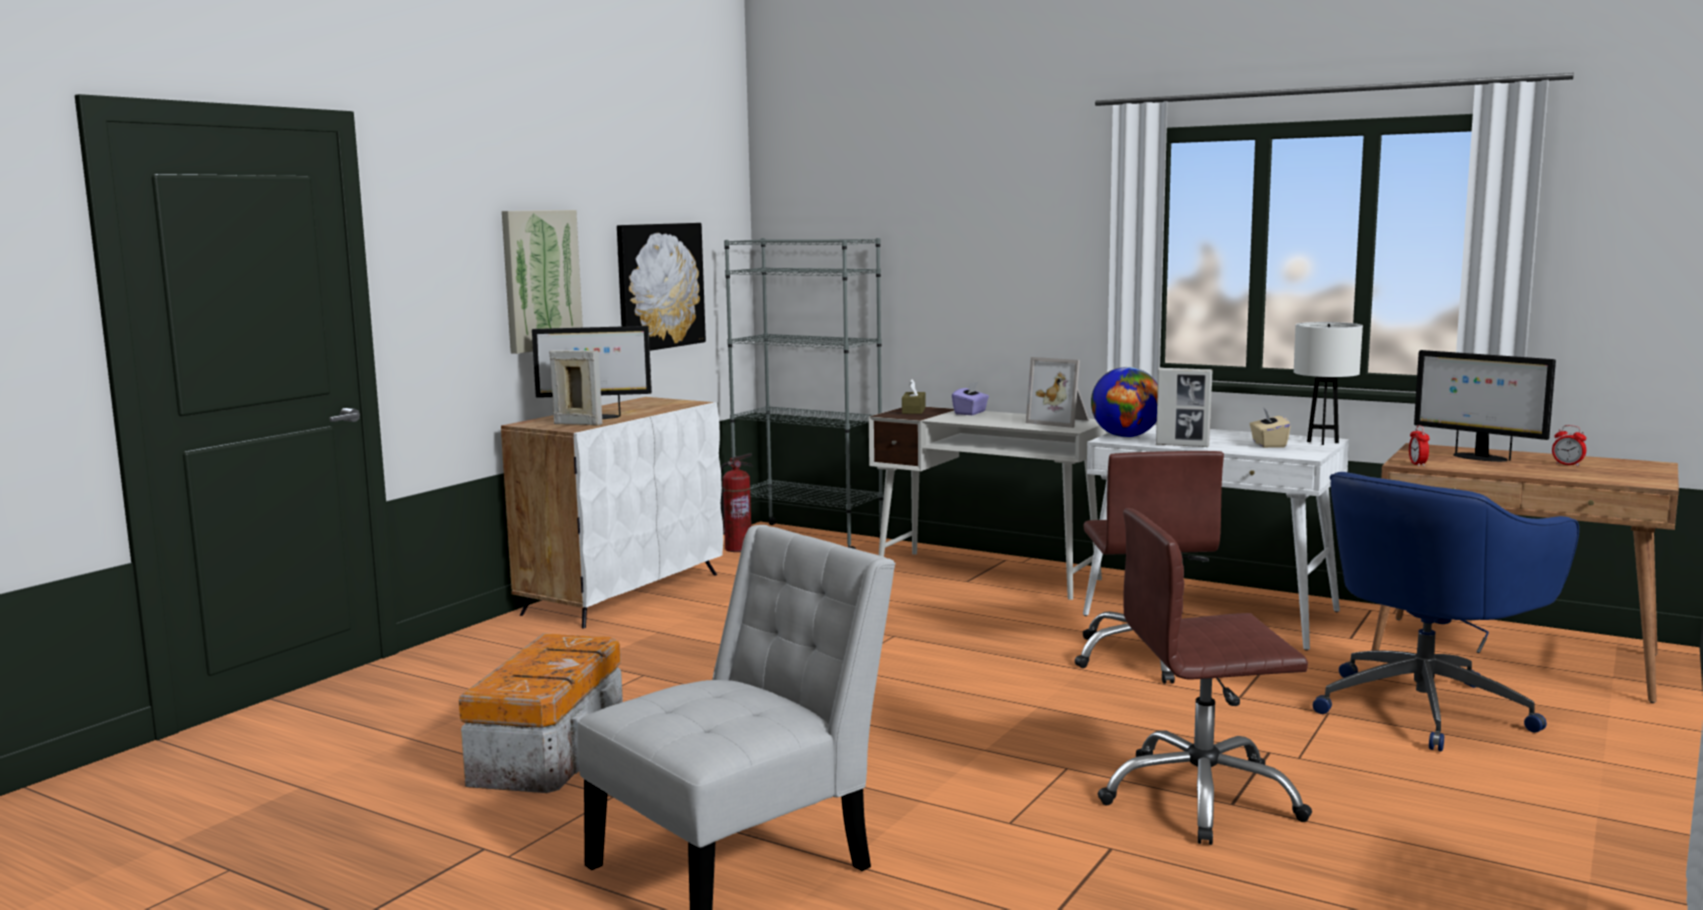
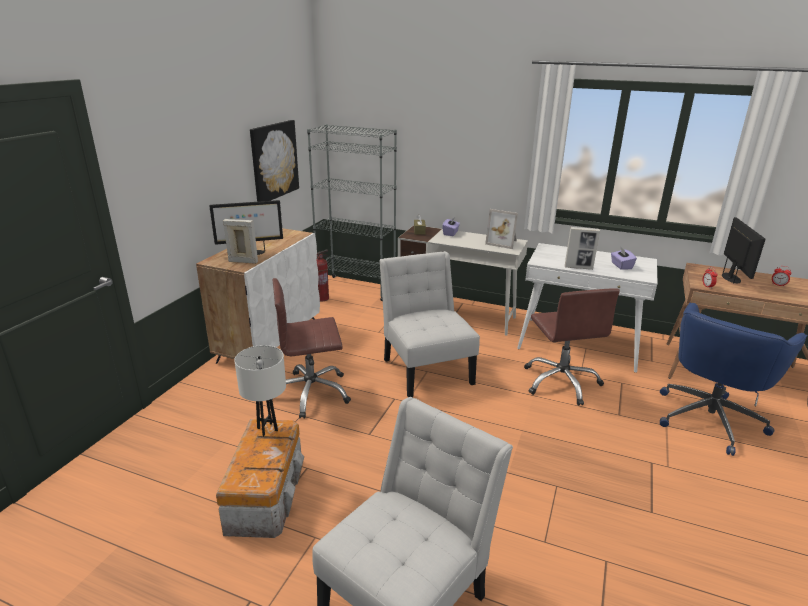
camera: 10 degrees left, 15 degrees up
picture [502,210,583,354] -> none
globe [1091,367,1158,437] -> none
brown office chair [1098,508,1312,845] -> brown office chair moved to [272,278,351,419]
beige tissue box [1250,407,1291,448] -> purple tissue box [611,246,637,270]
white table lamp [1294,322,1363,445] -> white table lamp moved to [234,345,286,436]
monitor [1414,350,1556,462] -> monitor turned 120 degrees counterclockwise [722,217,766,283]
none -> white chair [379,251,480,397]

